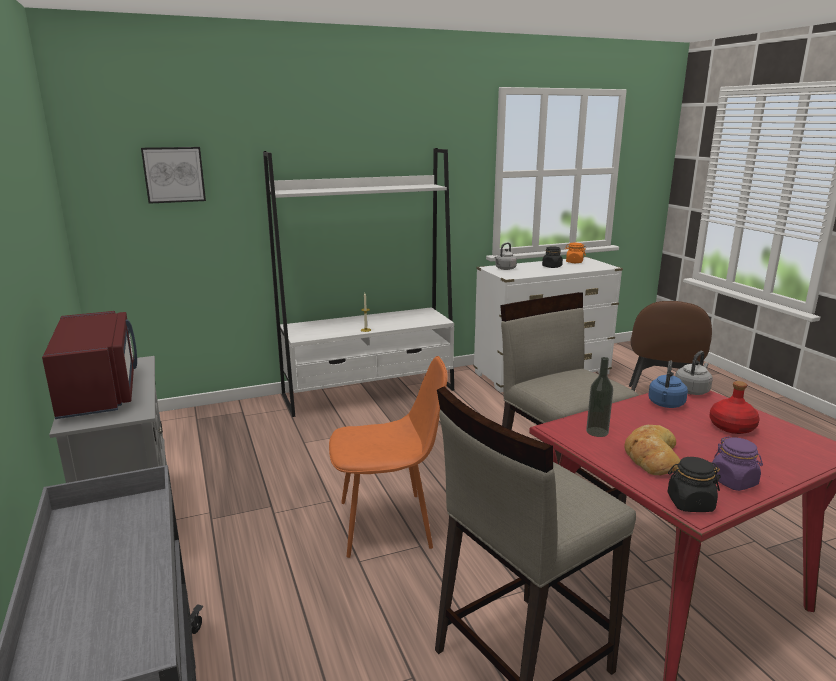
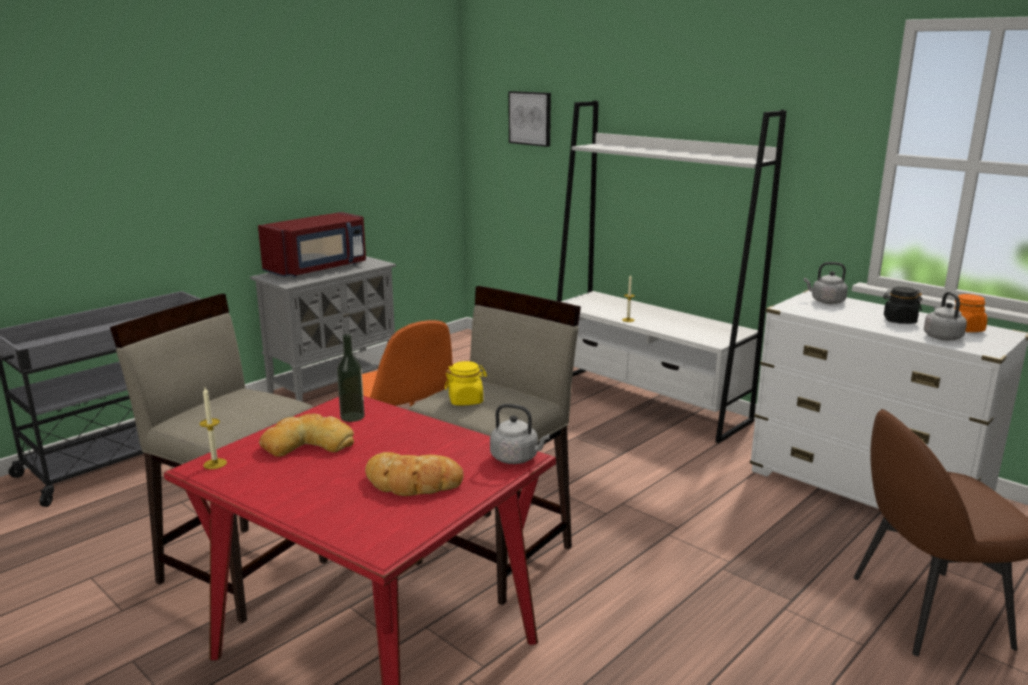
camera: 65 degrees right, 0 degrees up
blue kettle [648,360,688,408] -> none
black jar [667,457,721,512] -> candle [199,387,227,469]
red bottle [709,381,760,434] -> bread [365,452,464,496]
purple jar [712,436,763,491] -> none
none -> yellow jar [445,361,487,406]
none -> grey kettle [924,292,967,340]

